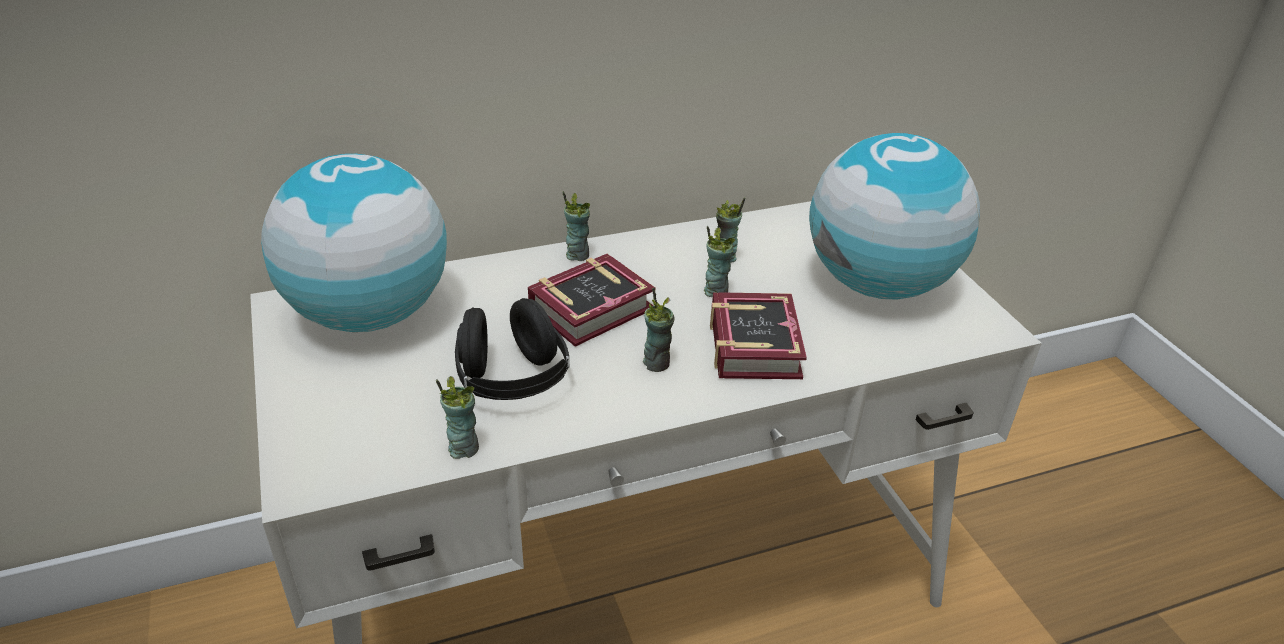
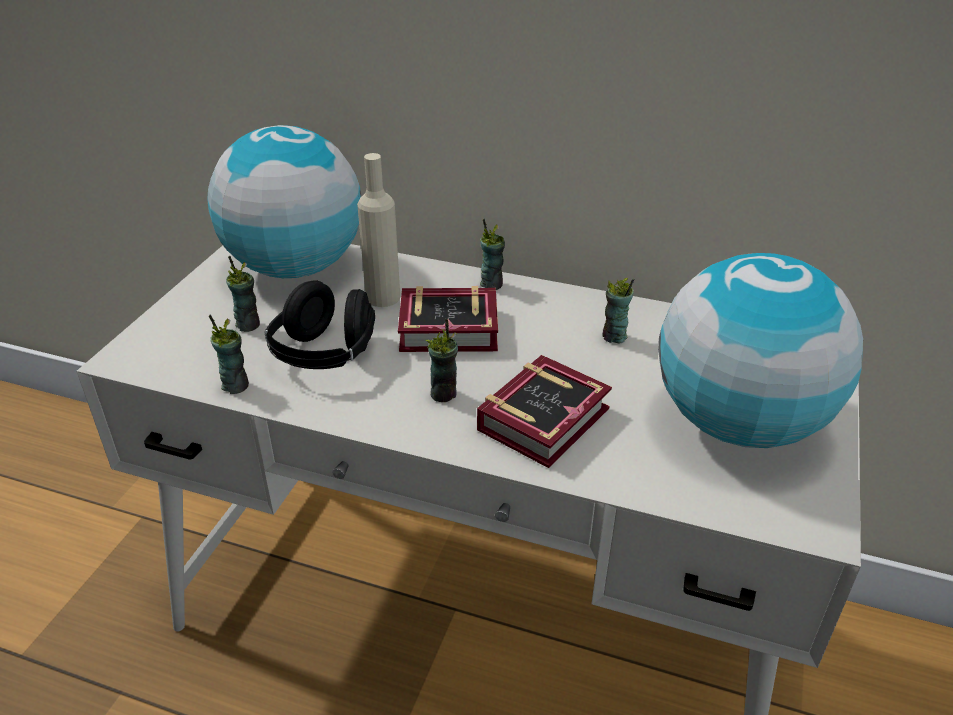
camera: 40 degrees right, 0 degrees up
cup [704,226,735,297] -> cup moved to [226,256,260,332]
none -> beige bottle [357,153,400,307]

